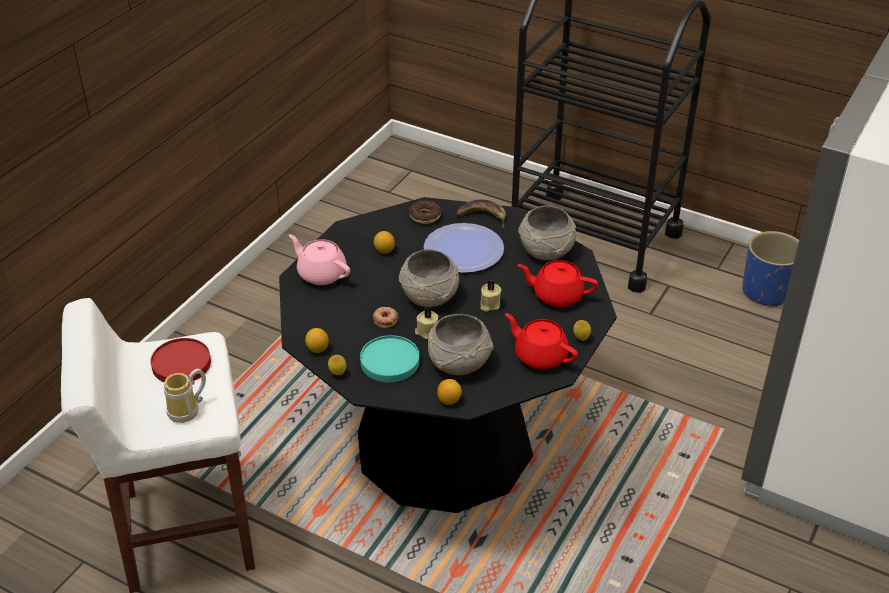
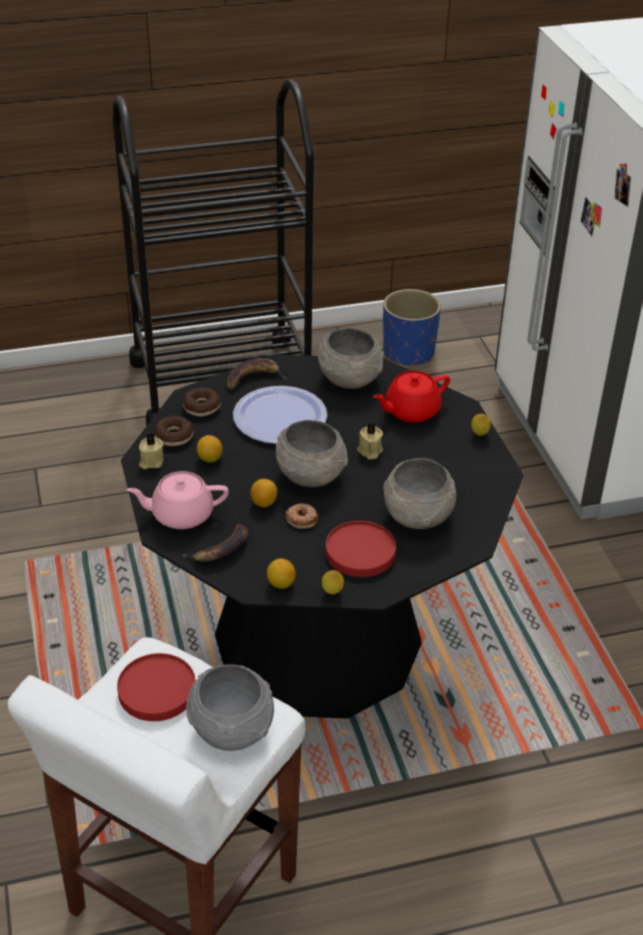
camera: 45 degrees left, 0 degrees up
mug [164,369,206,423] -> grey bowl [186,664,274,751]
turquoise plate [360,335,419,382] -> red plate [326,521,396,577]
beige candle [415,308,438,339] -> beige candle moved to [139,433,164,469]
lemon [437,379,462,405] -> lemon moved to [250,479,278,507]
red teapot [505,313,578,370] -> none
none -> donut [154,416,194,446]
none -> banana [182,524,248,562]

